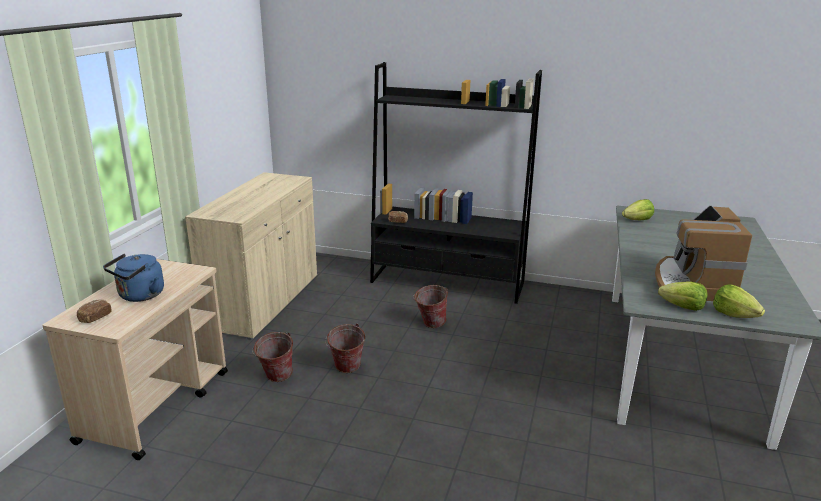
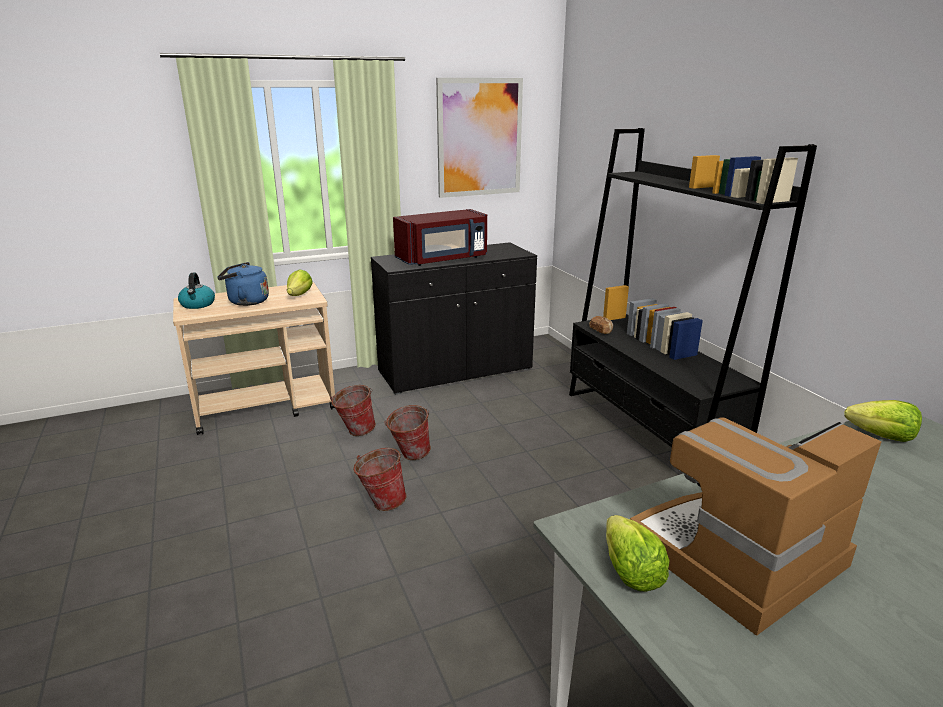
camera: 50 degrees right, 0 degrees up
bread [77,300,112,323] -> kettle [178,273,215,309]
beige cabinet [185,172,317,340] -> black cabinet [371,242,537,395]
bucket [413,285,448,328] -> bucket moved to [353,448,407,511]
lettuce [713,284,765,318] -> lettuce moved to [287,270,313,296]
none -> red microwave [393,209,487,266]
none -> picture [436,78,523,198]

